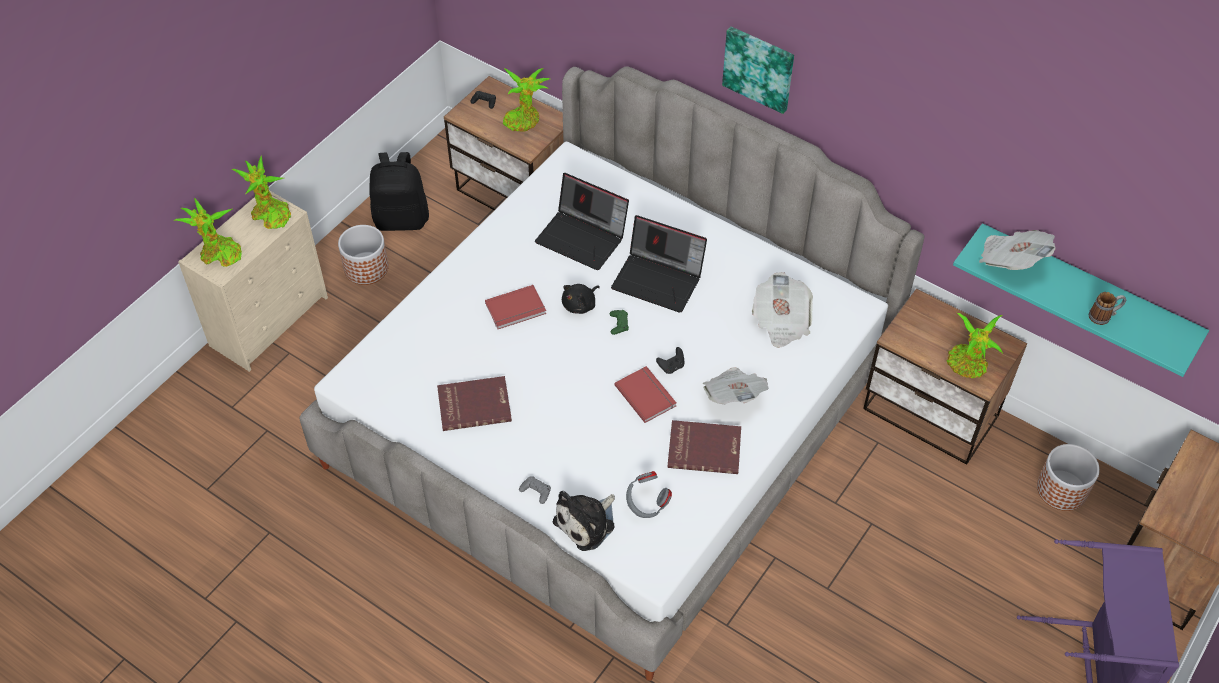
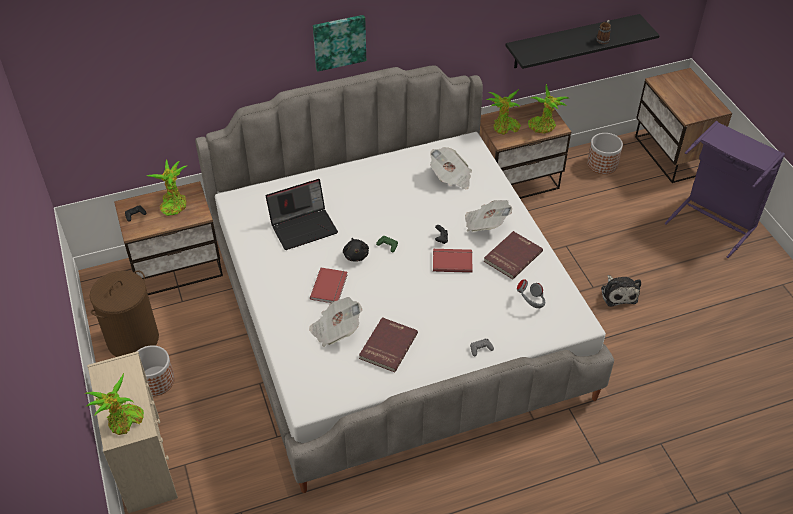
camera: 55 degrees left, 5 degrees down
potted plant [232,156,291,229] -> potted plant moved to [487,89,521,135]
black backpack [369,152,429,231] -> brown laundry basket [90,270,159,357]
plush toy [553,491,615,551] -> plush toy moved to [601,275,641,307]
laptop [611,215,707,313] -> none
turquoise shelf [953,223,1209,377] -> black shelf [505,14,660,69]
newspaper [979,230,1056,270] -> newspaper moved to [309,297,362,347]

